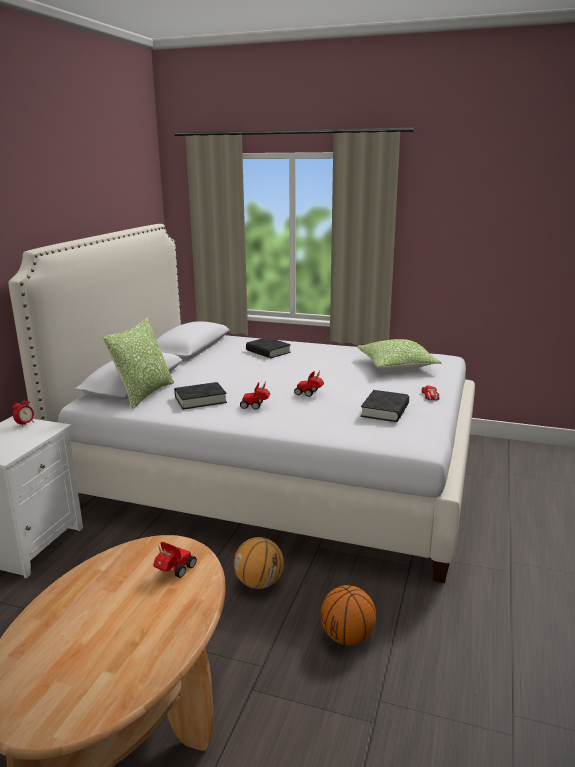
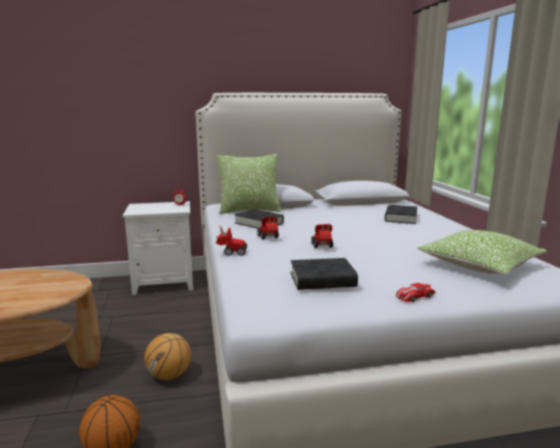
camera: 60 degrees right, 5 degrees down
toy car [153,542,197,578] -> toy car moved to [216,225,247,256]

